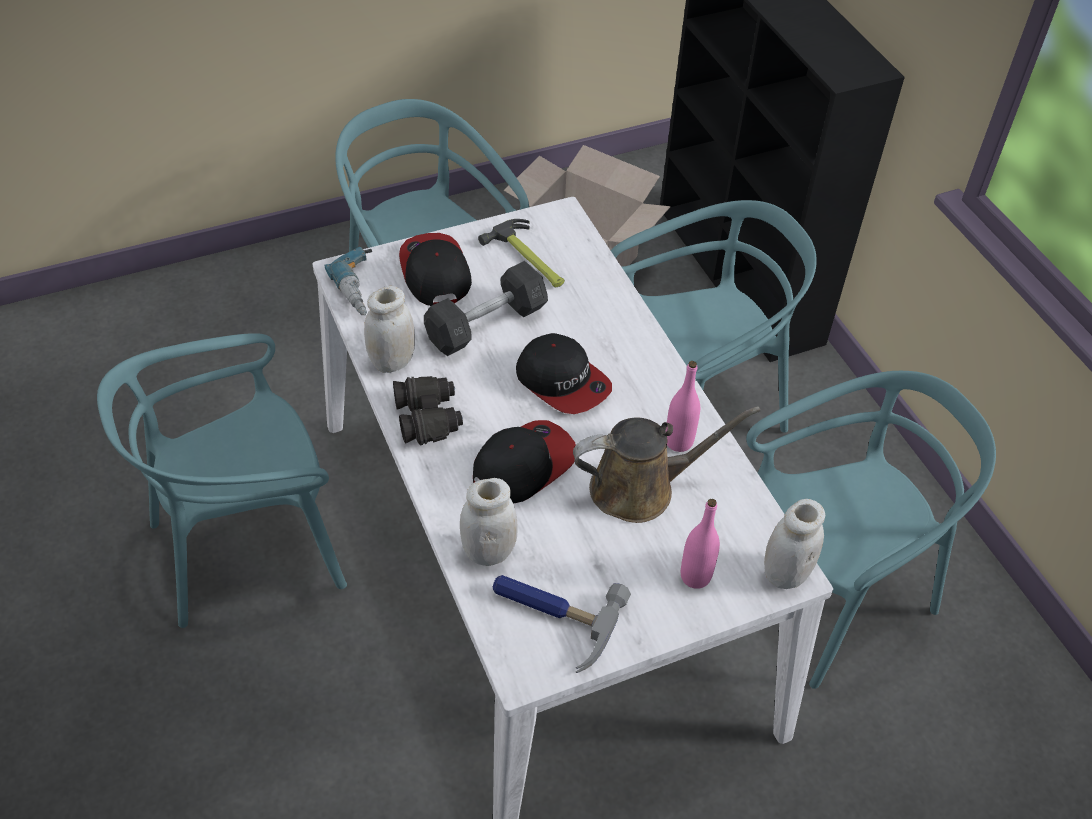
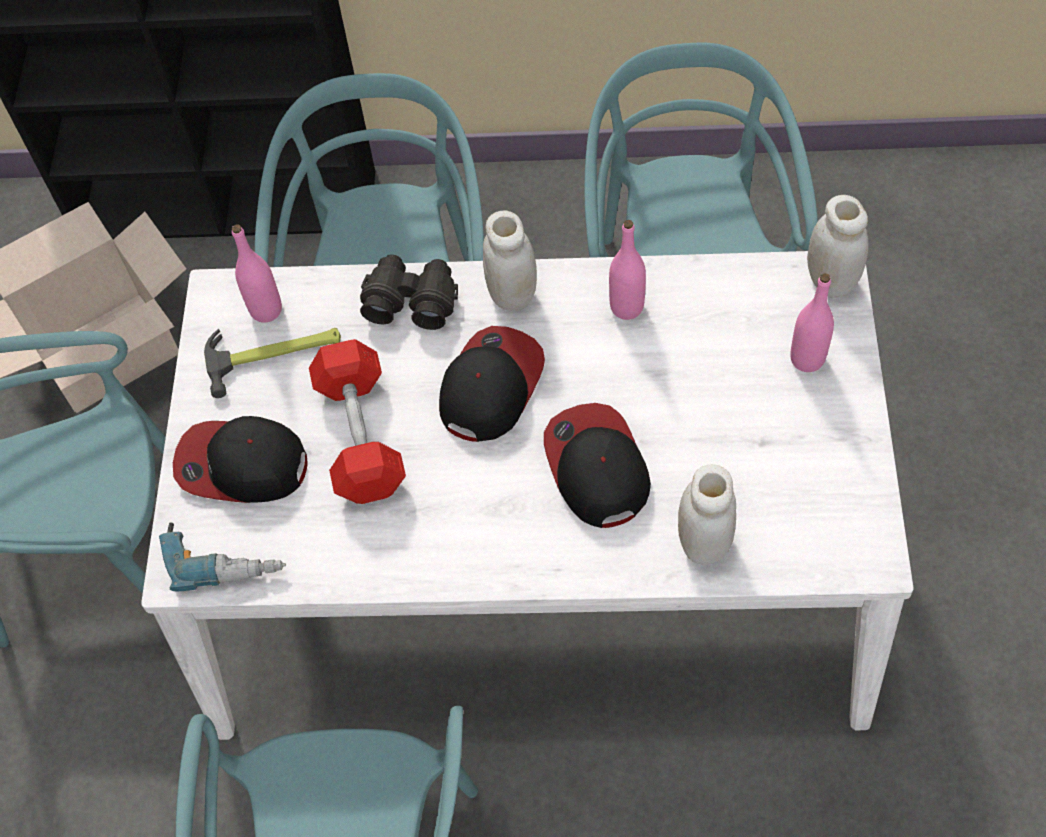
camera: 60 degrees left, 10 degrees up
white jar [364,286,415,373] -> white jar moved to [483,211,537,311]
black binoculars [393,376,463,445] -> black binoculars moved to [360,254,458,330]
grey dumbbell [424,261,548,356] -> red dumbbell [309,339,406,504]
hammer [493,575,631,673] -> none
cap [516,333,612,414] -> cap turned 45 degrees counterclockwise [439,326,545,442]
brown watering can [573,406,760,523] -> none
none -> pink bottle [232,224,282,323]

